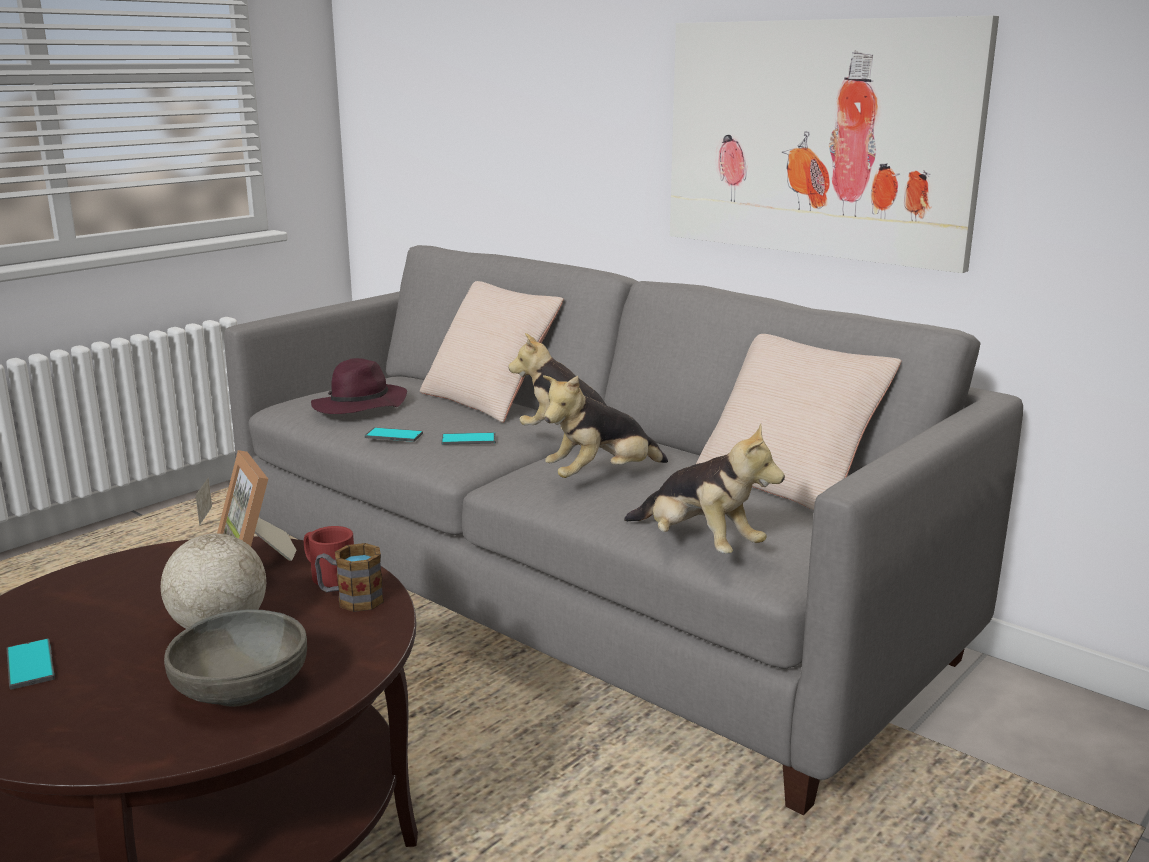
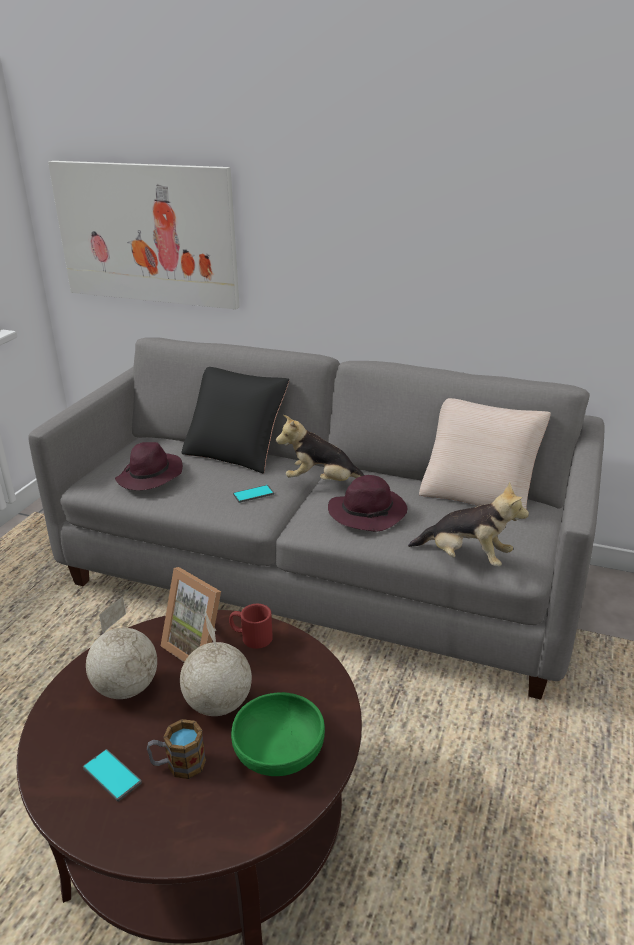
camera: 20 degrees left, 10 degrees up
grey bowl [164,609,307,707] -> green bowl [231,692,325,776]
mug [315,543,384,612] -> mug moved to [147,719,206,779]
phone [365,427,423,442] -> none
beige pillow [420,281,564,423] -> black pillow [181,367,289,474]
plush toy [543,375,668,478] -> purple hat [328,475,407,532]
picture [670,16,999,273] -> picture moved to [48,161,239,310]
none -> globe [86,597,157,699]

